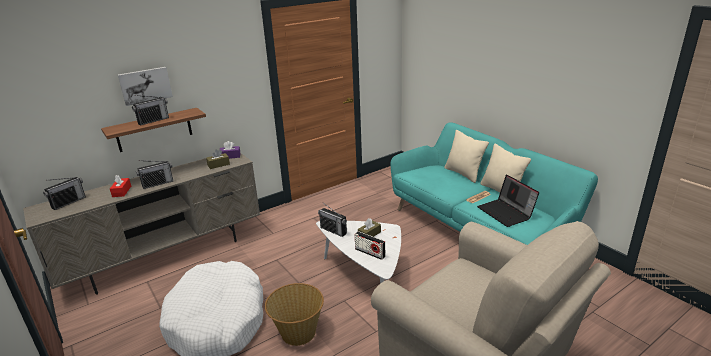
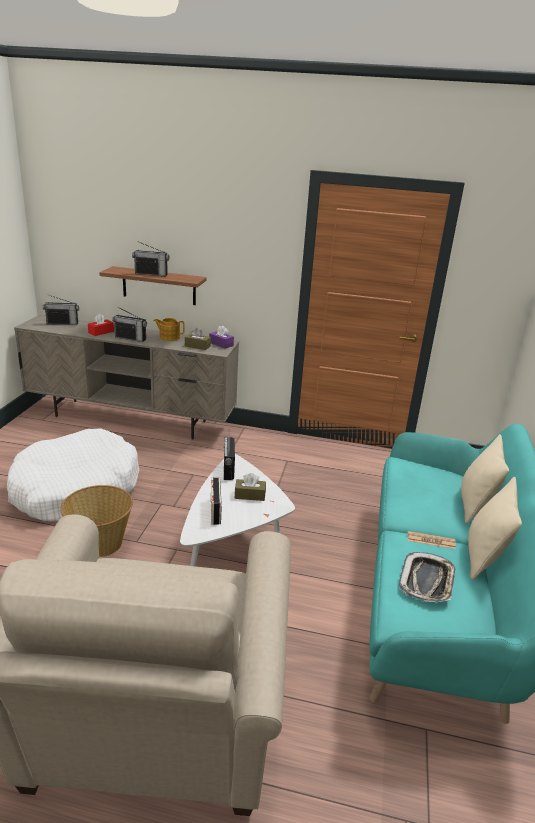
camera: 45 degrees right, 0 degrees up
picture [118,67,173,106] -> none
laptop [477,174,539,227] -> tray [399,552,456,602]
none -> teapot [153,318,185,341]

